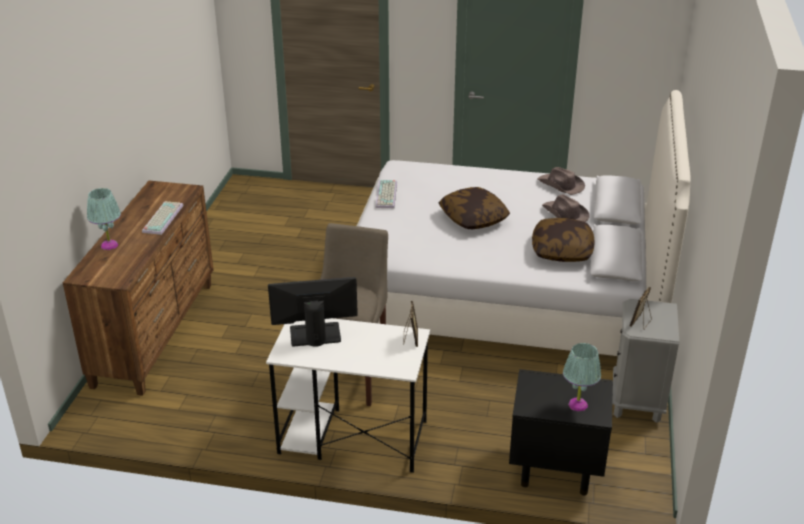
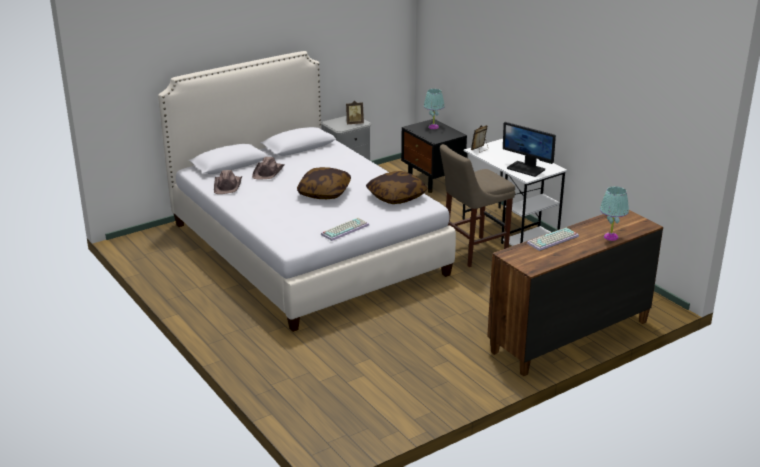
camera: 135 degrees left, 5 degrees down
pillow [532,218,595,262] -> pillow moved to [366,171,428,204]

